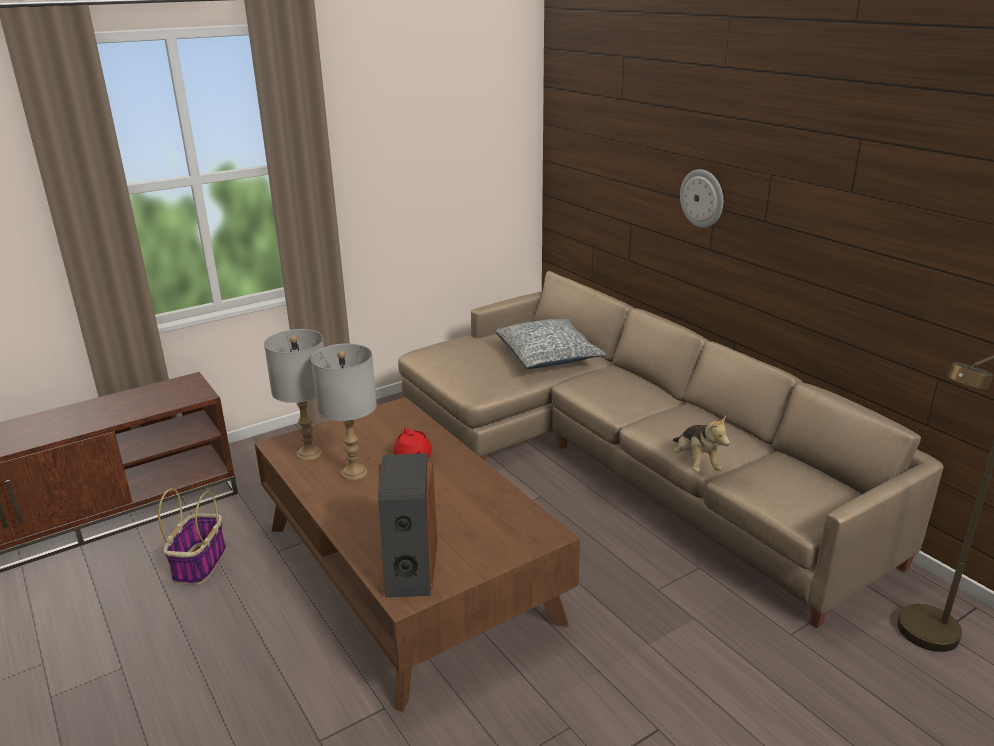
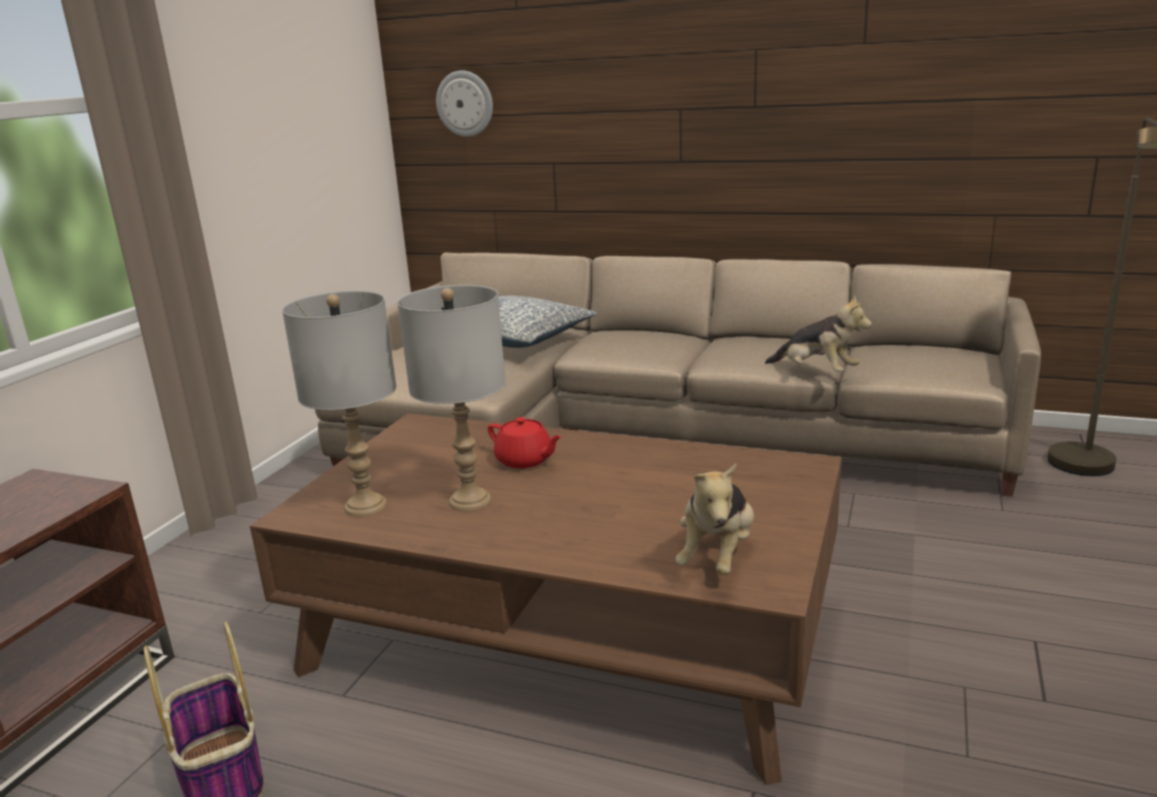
camera: 35 degrees left, 5 degrees down
speaker [378,453,437,598] -> plush toy [675,464,754,575]
wall clock [680,169,723,228] -> wall clock moved to [436,71,493,137]

